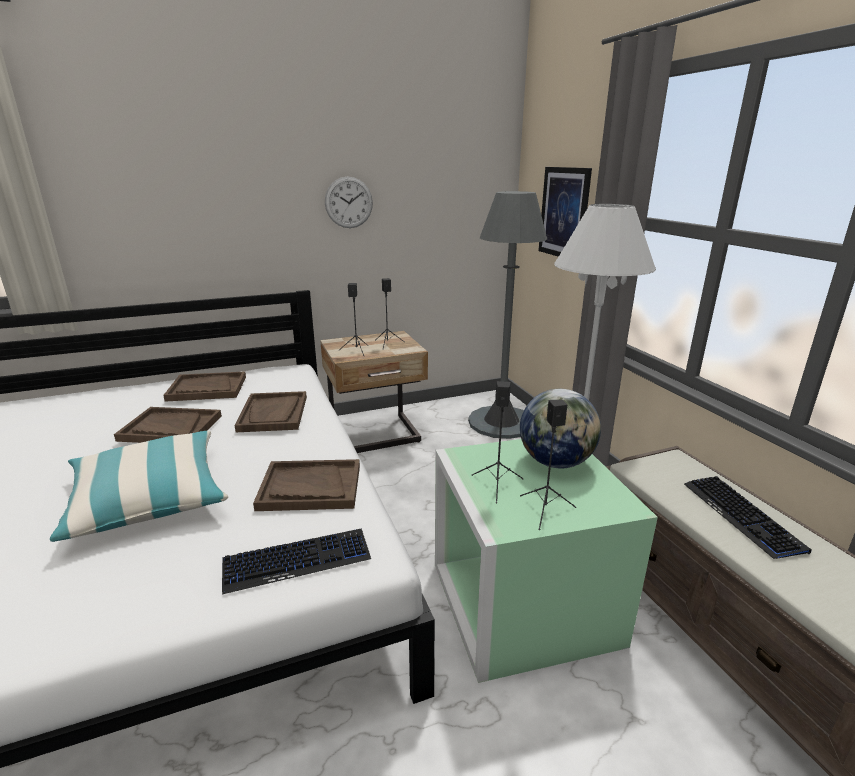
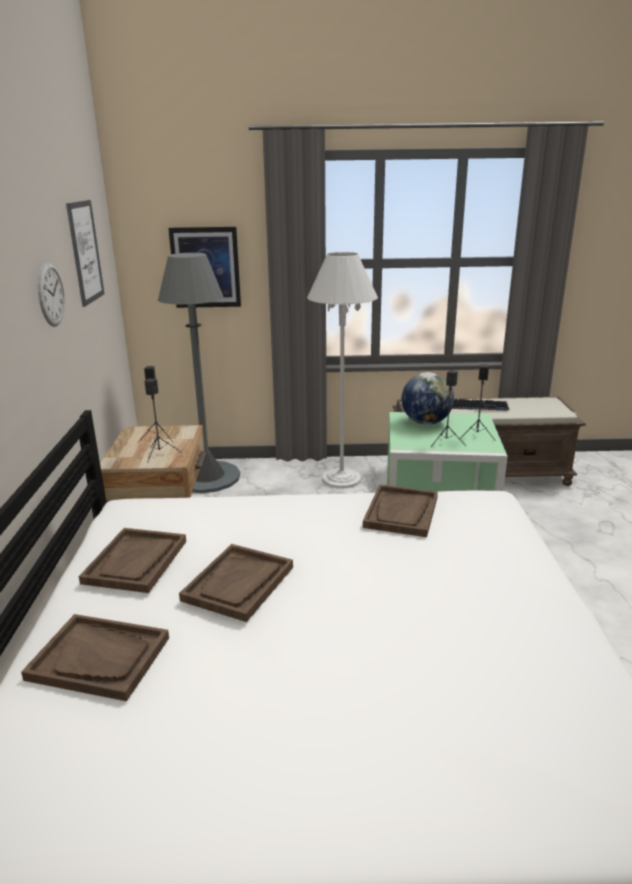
camera: 70 degrees left, 0 degrees up
pillow [50,430,229,542] -> none
keyboard [222,529,371,594] -> none
brown tray [235,391,307,432] -> brown tray moved to [21,614,169,701]
none -> picture [66,200,104,307]

